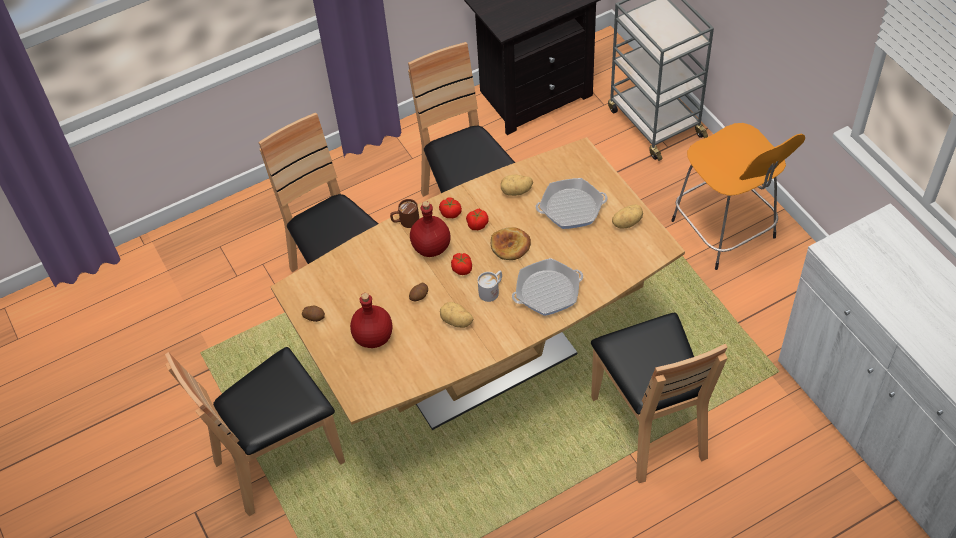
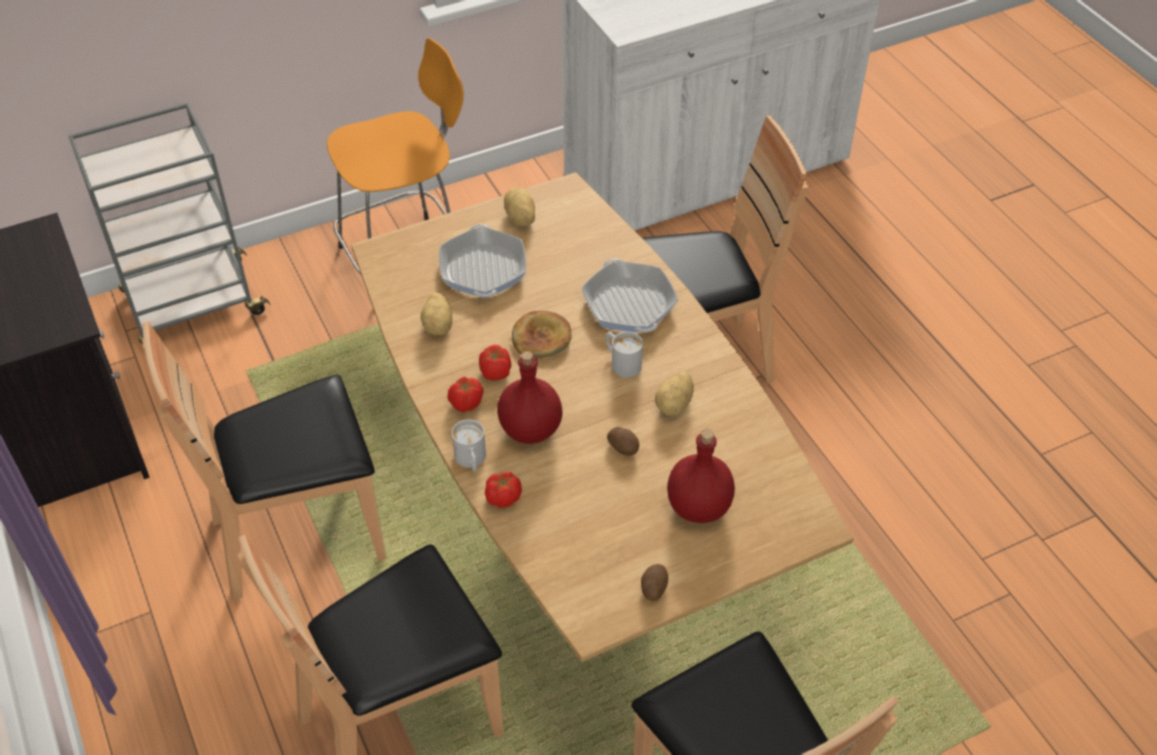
camera: 90 degrees left, 5 degrees down
brown mug [390,199,419,228] -> white mug [452,420,486,471]
tomato [451,253,472,275] -> tomato moved to [485,472,522,508]

